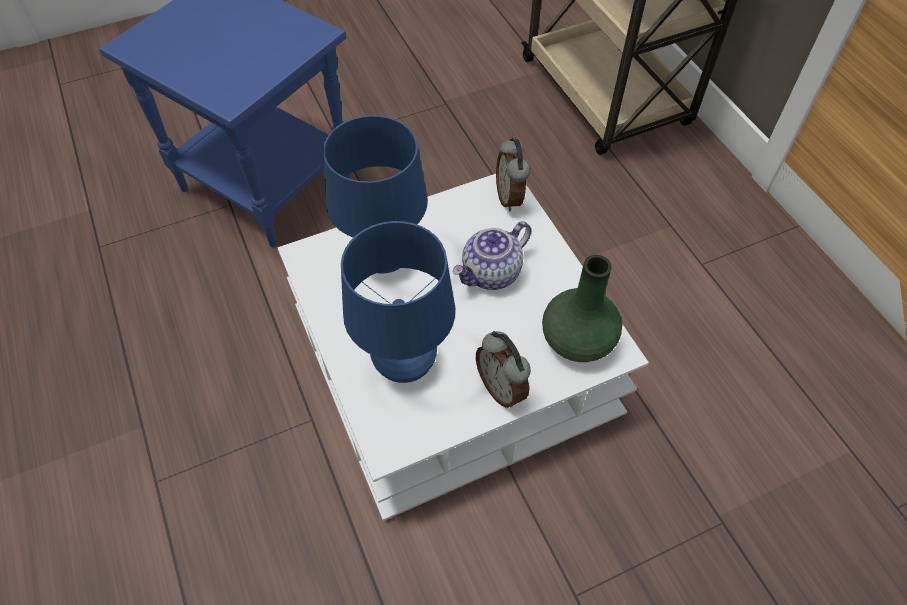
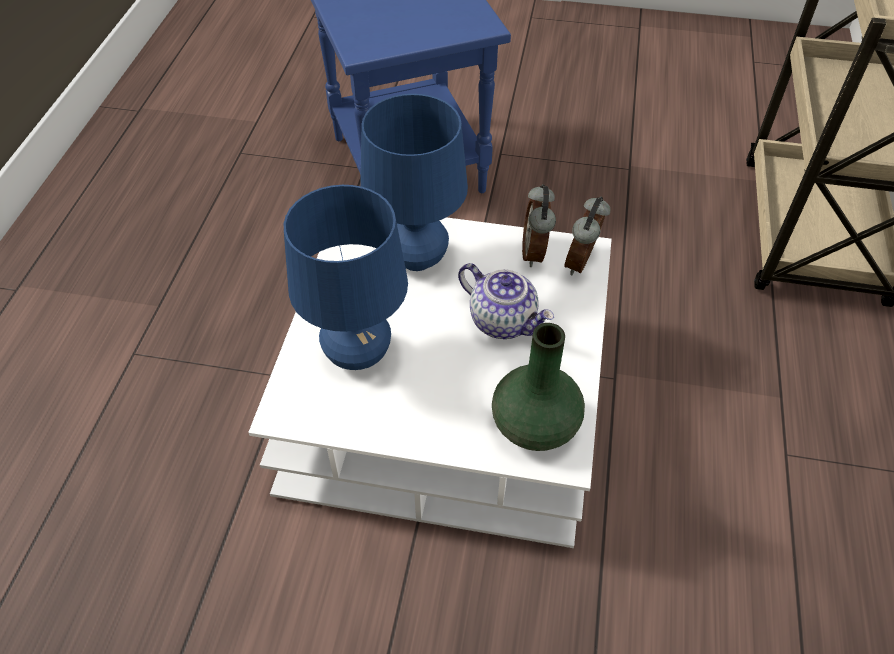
camera: 35 degrees right, 5 degrees down
teapot [452,221,531,290] -> teapot turned 135 degrees counterclockwise [458,263,554,339]
alarm clock [476,331,531,408] -> alarm clock moved to [522,184,556,267]

